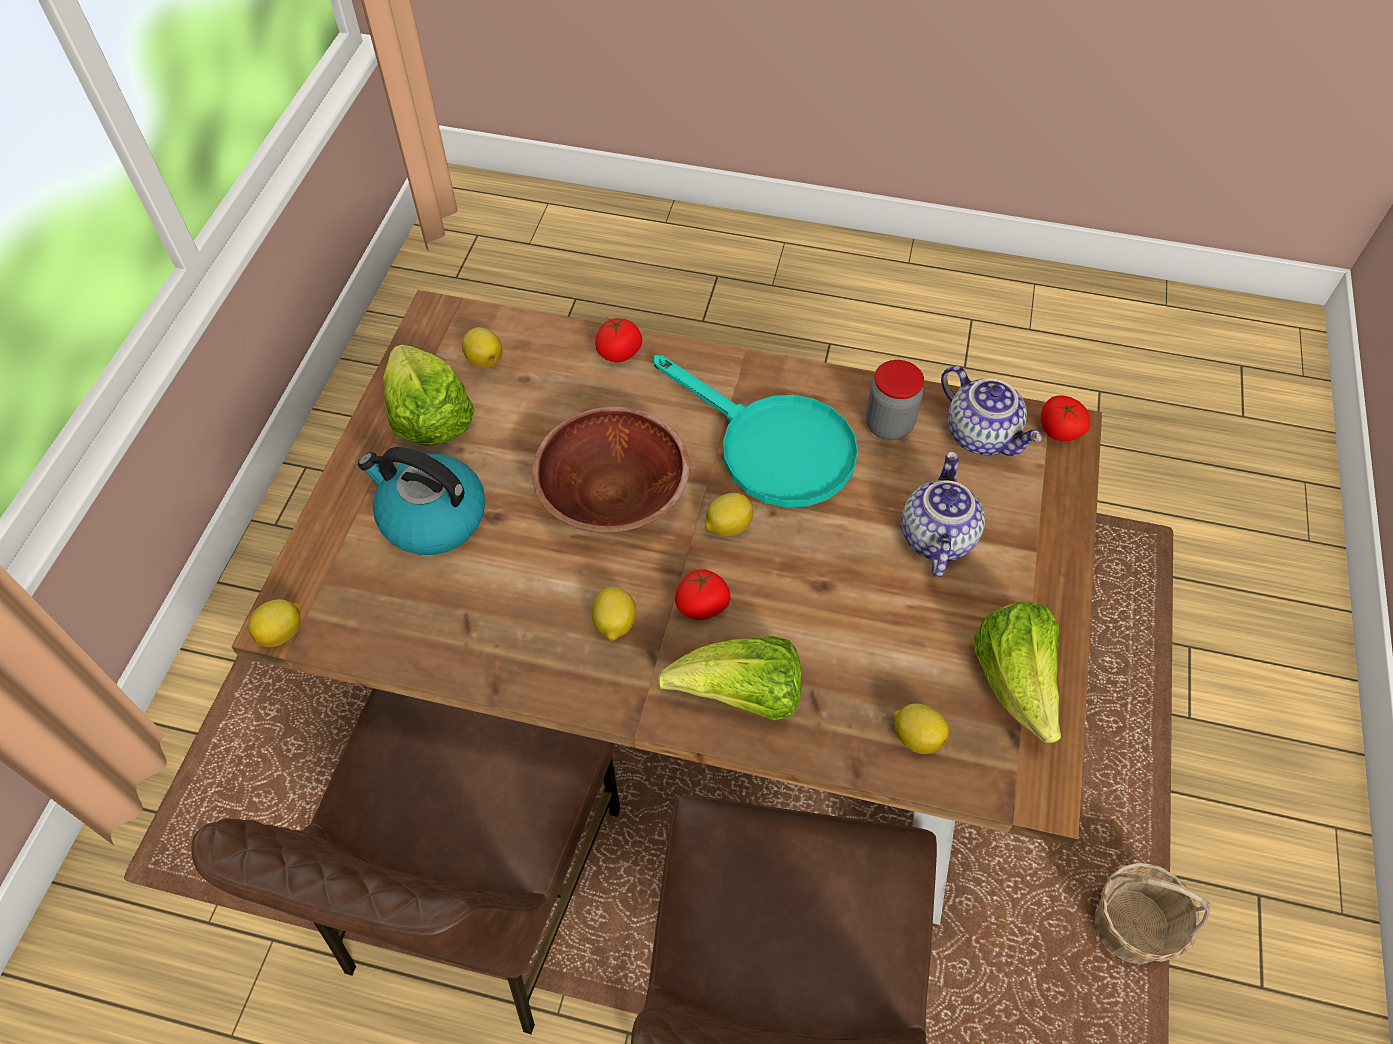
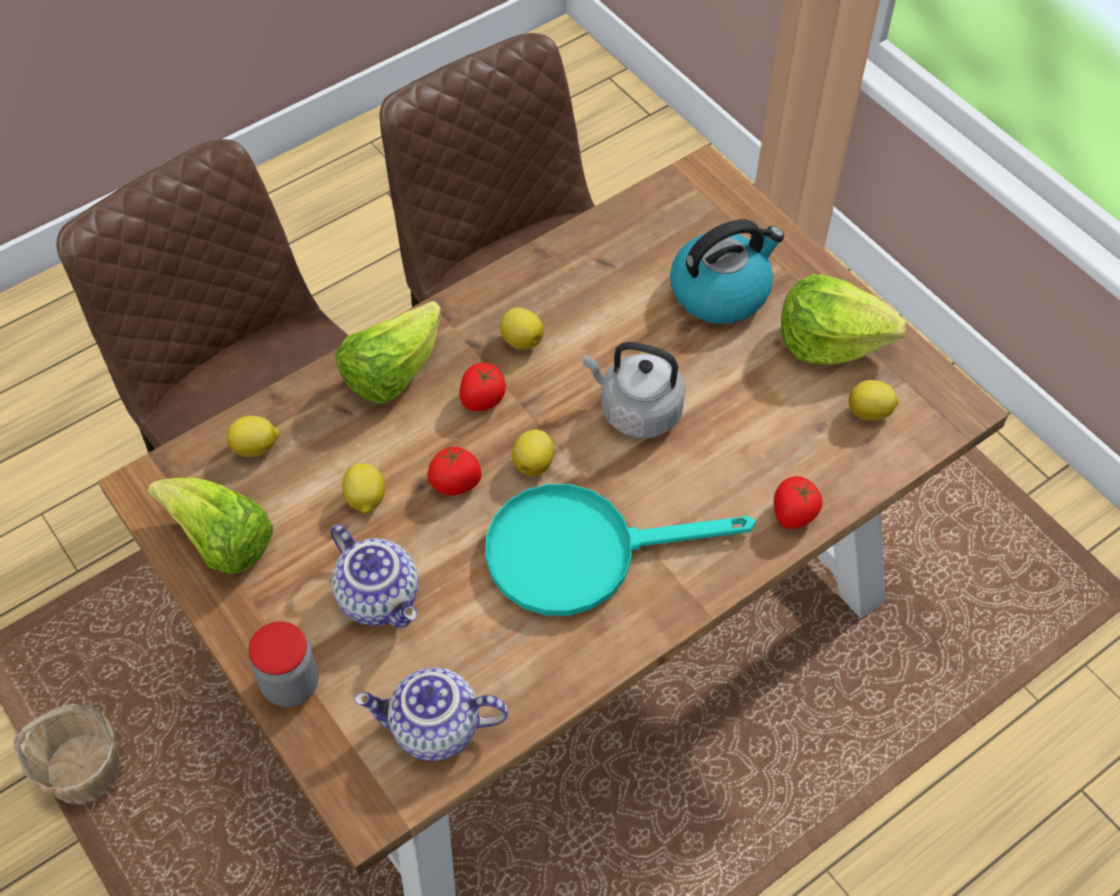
camera: 130 degrees right, 0 degrees up
lemon [249,599,301,647] -> lemon moved to [342,463,385,514]
brown bowl [532,406,690,533] -> grey kettle [583,342,685,438]
jar [865,360,924,440] -> jar moved to [249,621,319,707]
tomato [1041,395,1090,441] -> tomato moved to [427,445,482,496]

